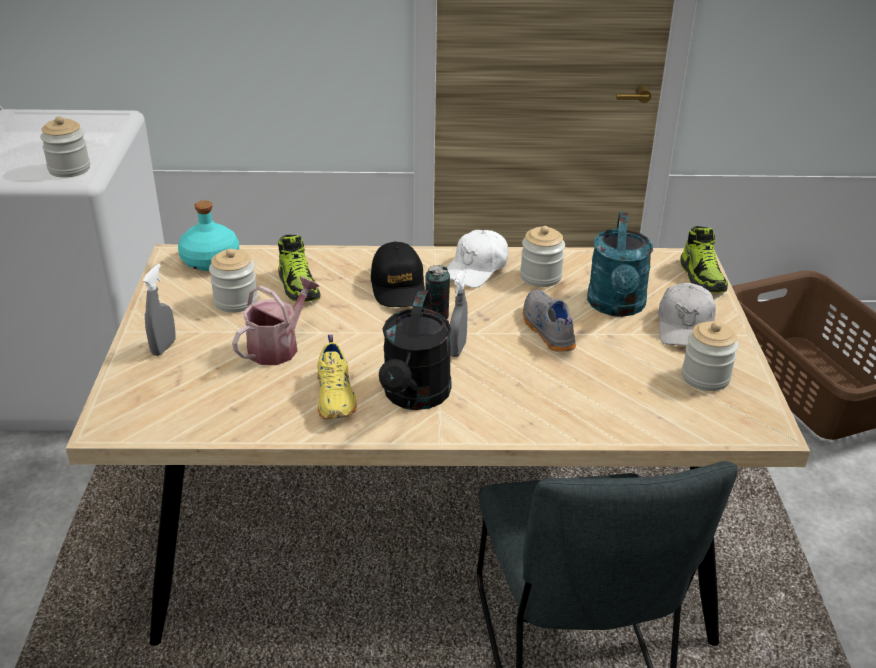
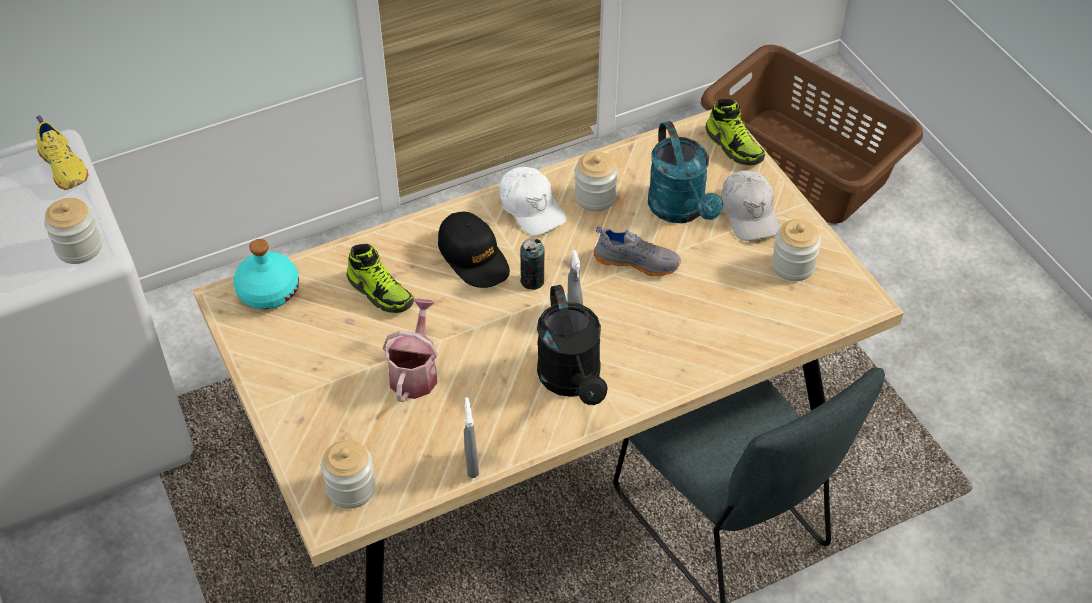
camera: 25 degrees left, 15 degrees up
grey spray bottle [143,264,176,356] -> grey spray bottle moved to [464,397,479,478]
jar [209,249,258,313] -> jar moved to [321,440,376,509]
yellow shoe [317,335,357,419] -> yellow shoe moved to [36,115,89,190]
white cap [447,230,508,288] -> white cap turned 45 degrees counterclockwise [499,167,567,236]
grey shoe [523,290,576,351] -> grey shoe turned 150 degrees clockwise [593,227,681,276]

